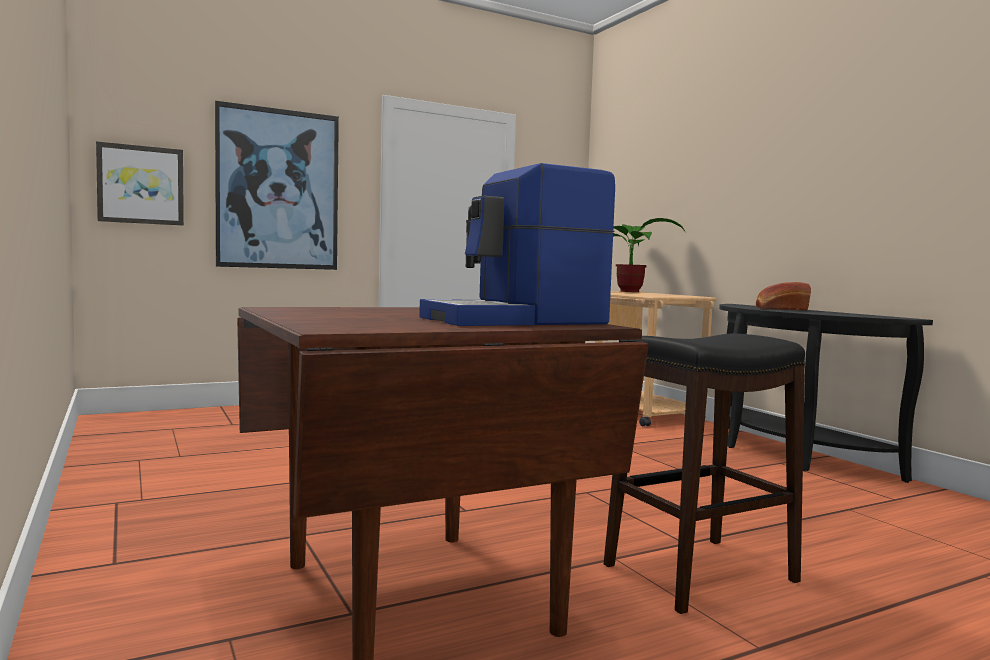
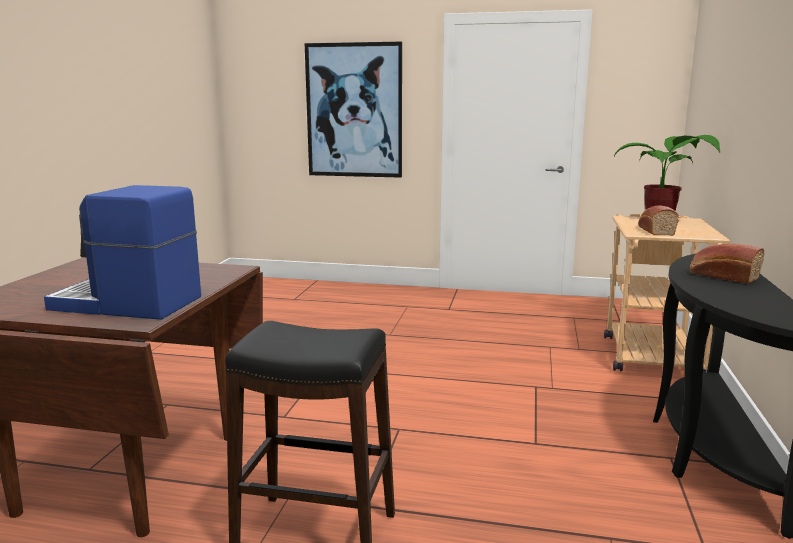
camera: 40 degrees right, 10 degrees up
picture [96,141,184,226] -> none
none -> bread [638,206,679,236]

